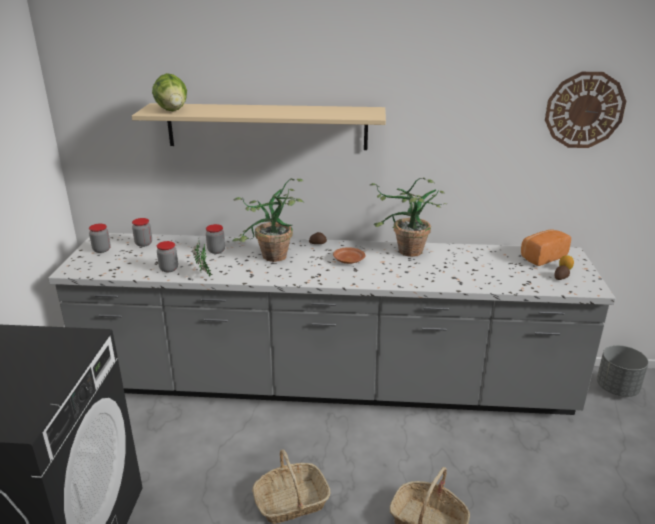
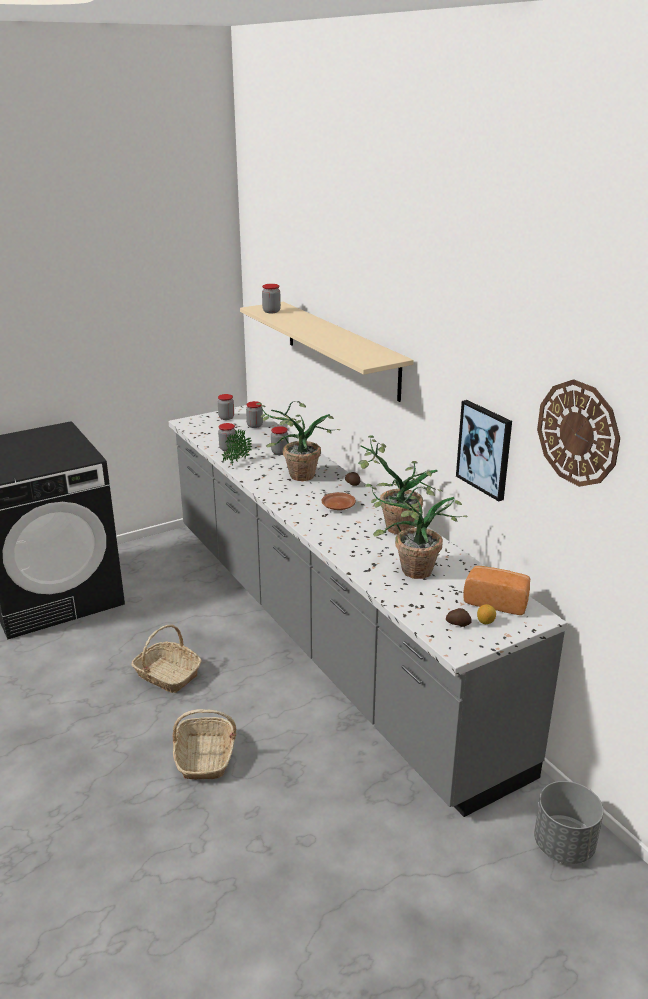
camera: 55 degrees right, 0 degrees up
lettuce [152,73,187,111] -> jar [262,284,281,313]
none -> potted plant [365,484,468,579]
none -> picture [456,400,512,501]

